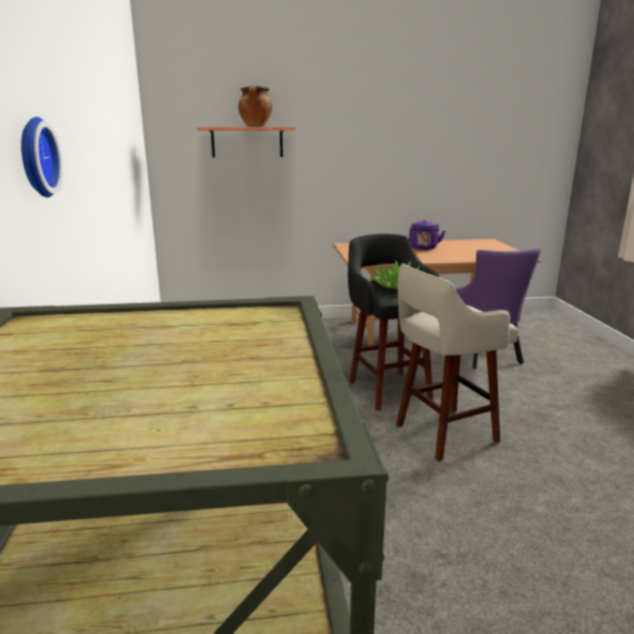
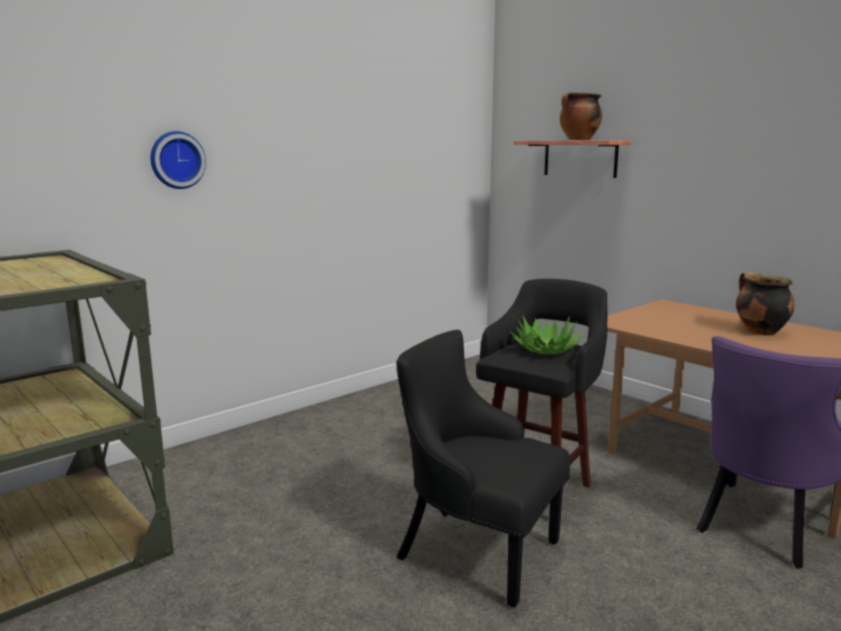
camera: 55 degrees right, 5 degrees down
beige stool [396,263,519,461] -> black chair [396,330,570,608]
purple kettle [409,220,445,250] -> cooking pot [736,272,794,336]

